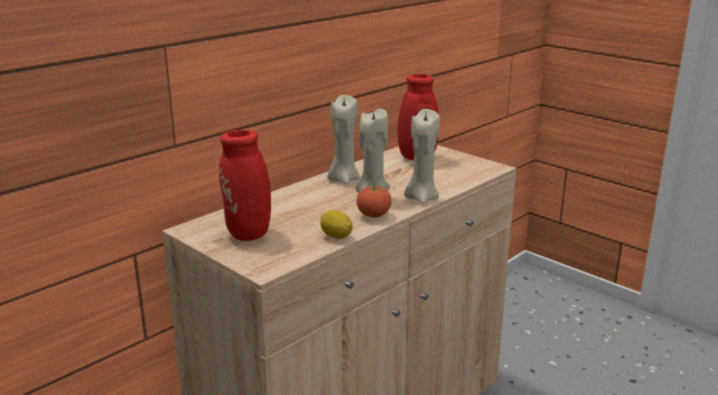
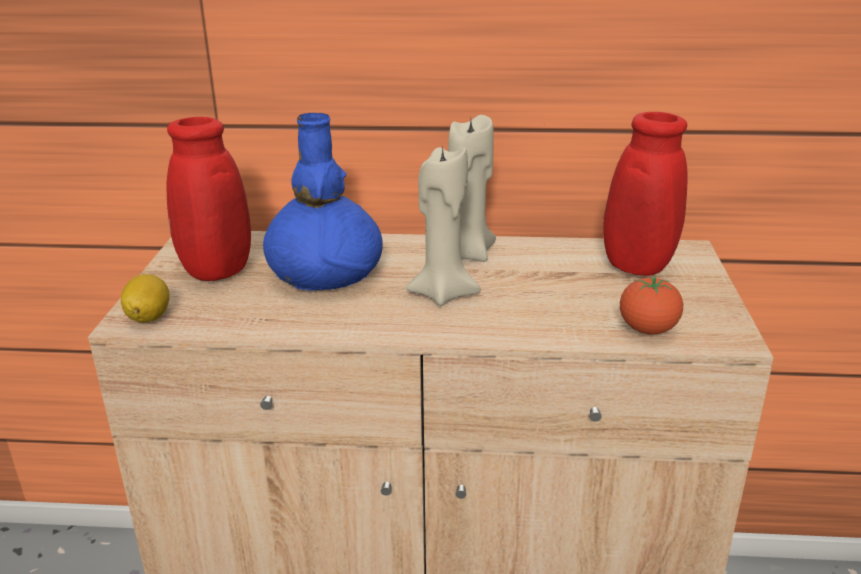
camera: 50 degrees right, 5 degrees up
lemon [320,210,353,239] -> lemon moved to [121,274,170,323]
tomato [357,184,391,217] -> tomato moved to [620,277,683,335]
beige candle [404,109,440,204] -> none
none -> blue vase [263,113,383,291]

